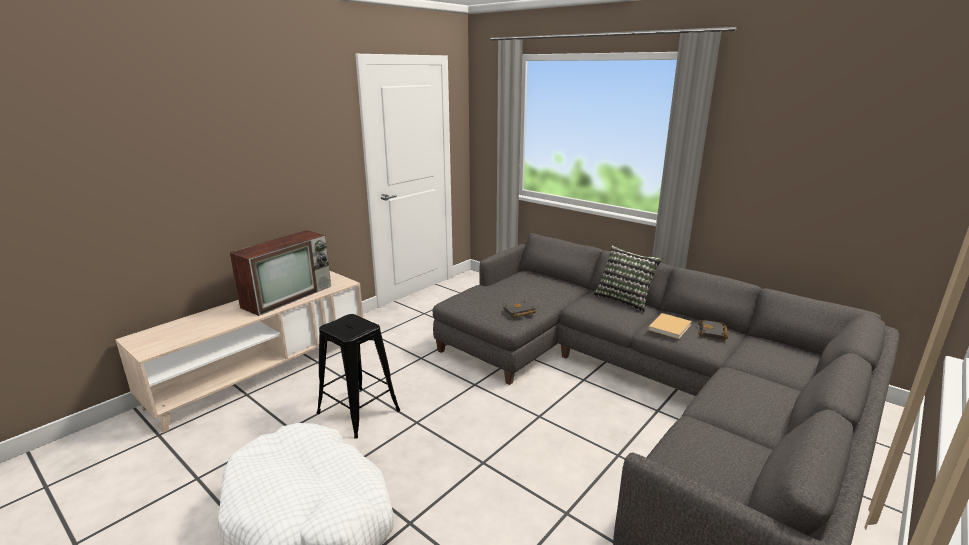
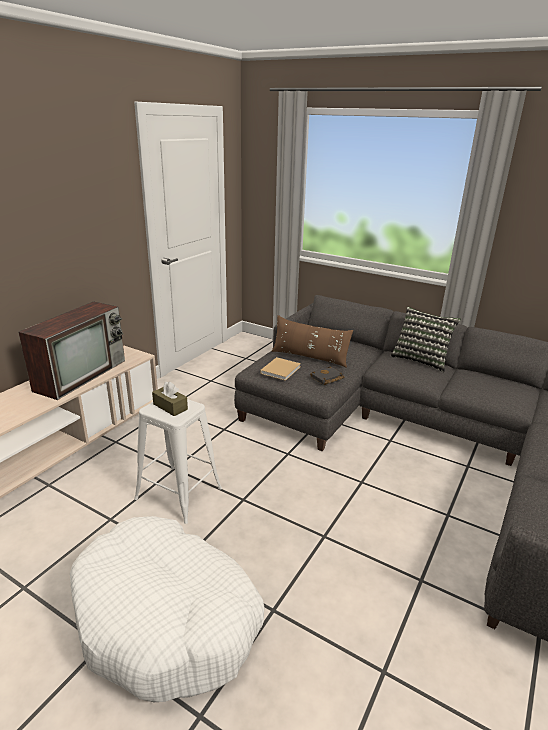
camera: 10 degrees left, 5 degrees up
black stool [317,314,400,439] -> white stool [134,399,222,524]
beige book [648,313,692,339] -> beige book moved to [260,357,301,381]
black book [698,320,728,340] -> none
none -> brown tissue box [152,381,188,416]
none -> brown pillow [271,315,353,368]

